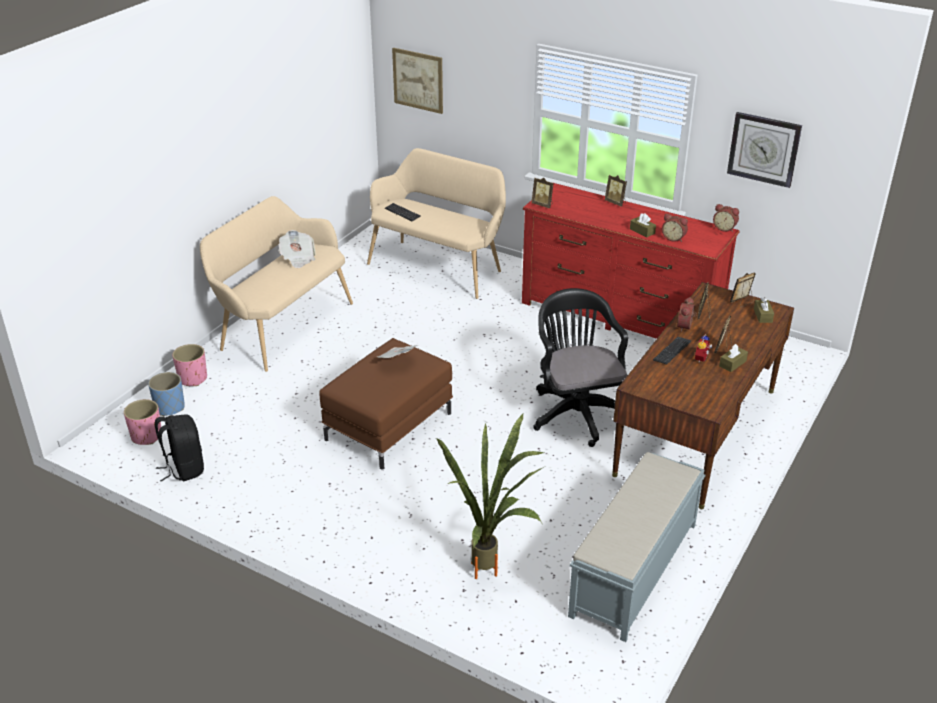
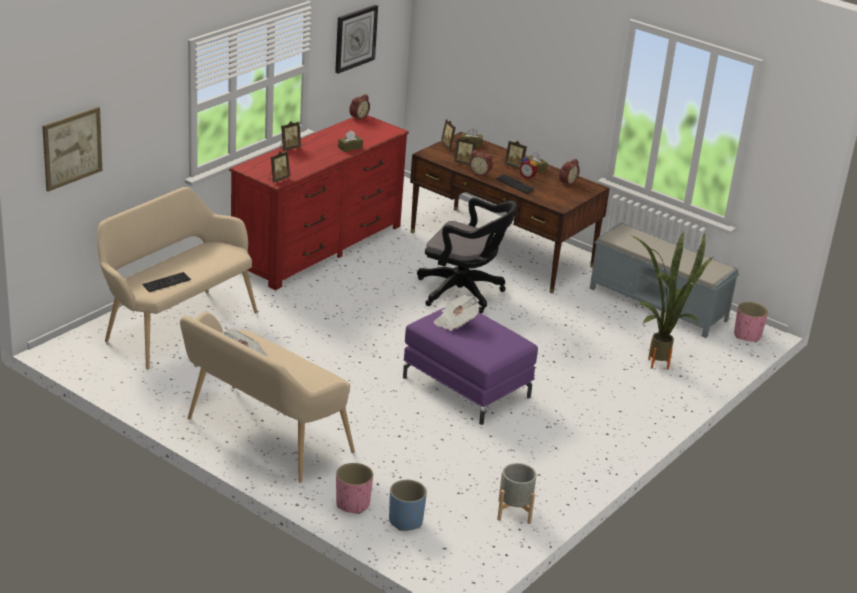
camera: 85 degrees left, 5 degrees down
pink planter [124,399,161,445] -> pink planter moved to [734,302,768,342]
black backpack [155,415,204,481] -> grey planter [497,463,536,524]
brown ottoman [319,338,453,469] -> purple ottoman [403,307,538,425]
black office chair [533,288,628,447] -> black office chair turned 150 degrees counterclockwise [417,198,517,314]
alarm clock [662,214,688,242] -> alarm clock moved to [559,159,580,186]

